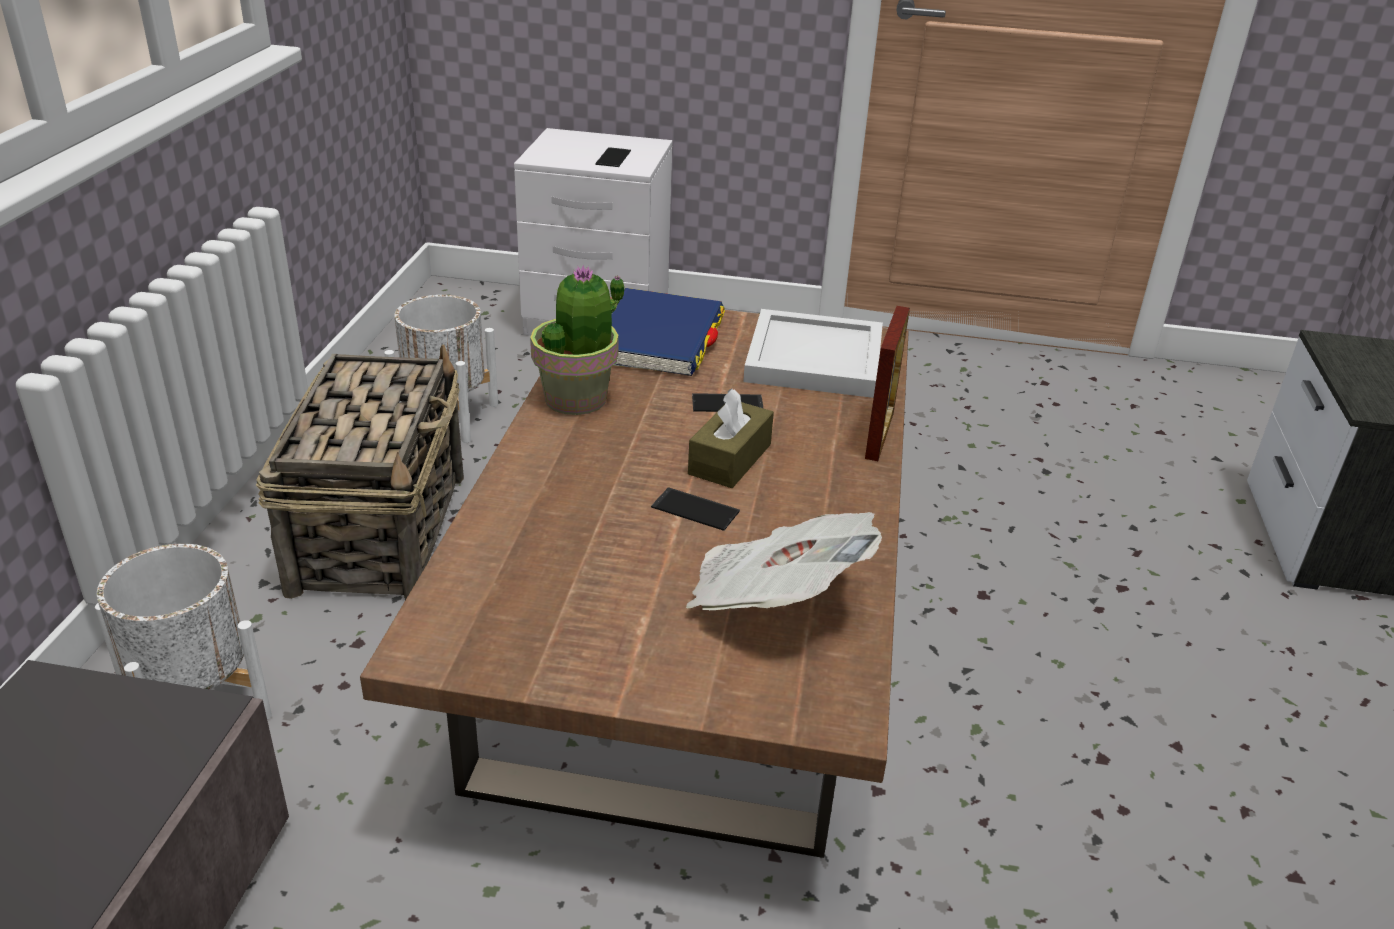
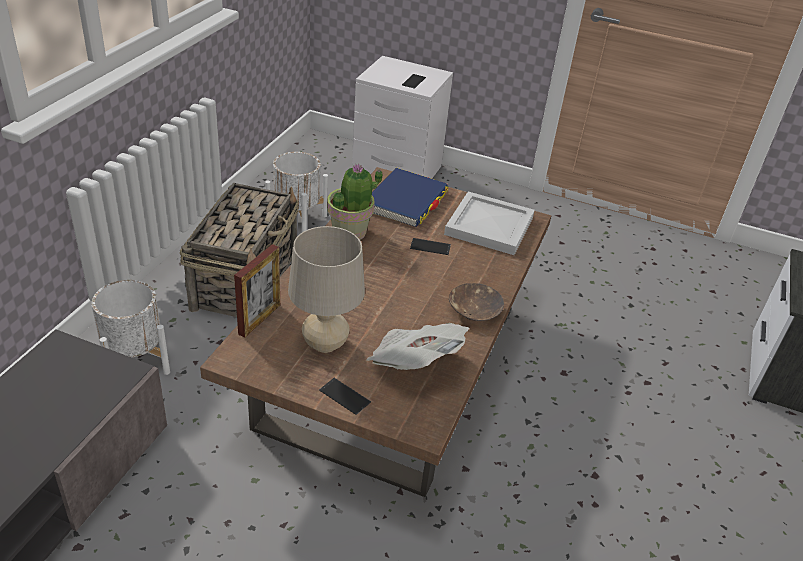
camera: 10 degrees right, 5 degrees up
phone [651,487,740,531] -> phone moved to [319,378,371,415]
brown tissue box [688,388,774,488] -> none
picture frame [865,306,910,461] -> picture frame moved to [234,244,280,338]
none -> beige table lamp [288,226,365,353]
none -> brown bowl [449,283,504,321]

